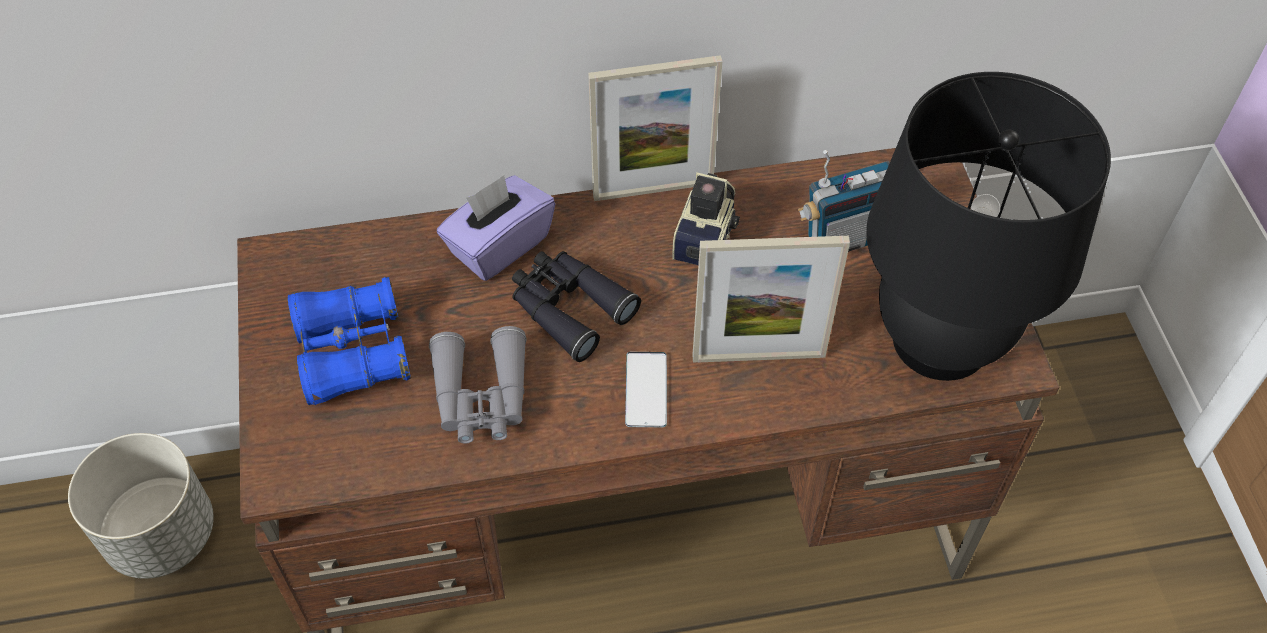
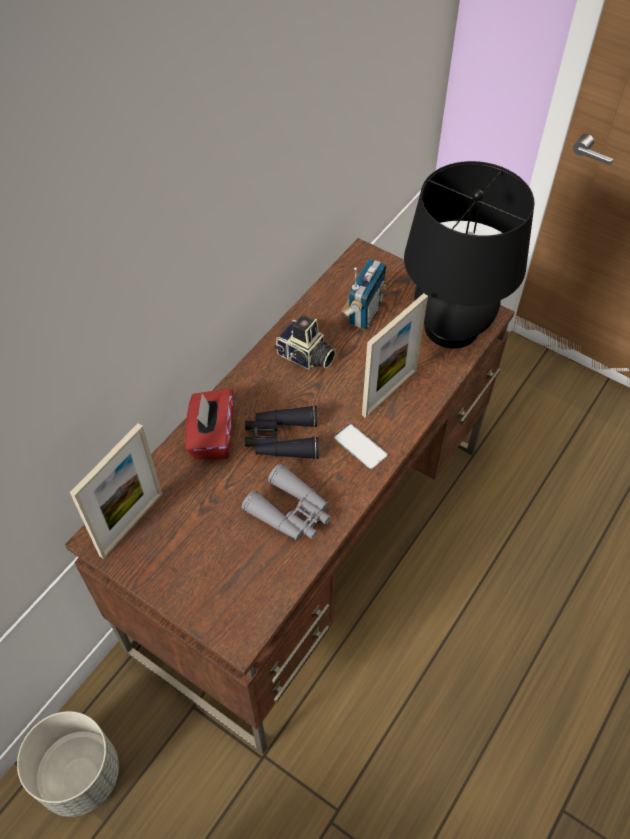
camera: 45 degrees left, 0 degrees up
blue binoculars [288,277,411,405] -> none
purple tissue box [437,175,555,281] -> red tissue box [185,388,233,459]
picture frame [588,55,722,201] -> picture frame moved to [70,423,162,559]
camera [673,173,740,265] -> camera turned 150 degrees clockwise [274,315,336,370]

